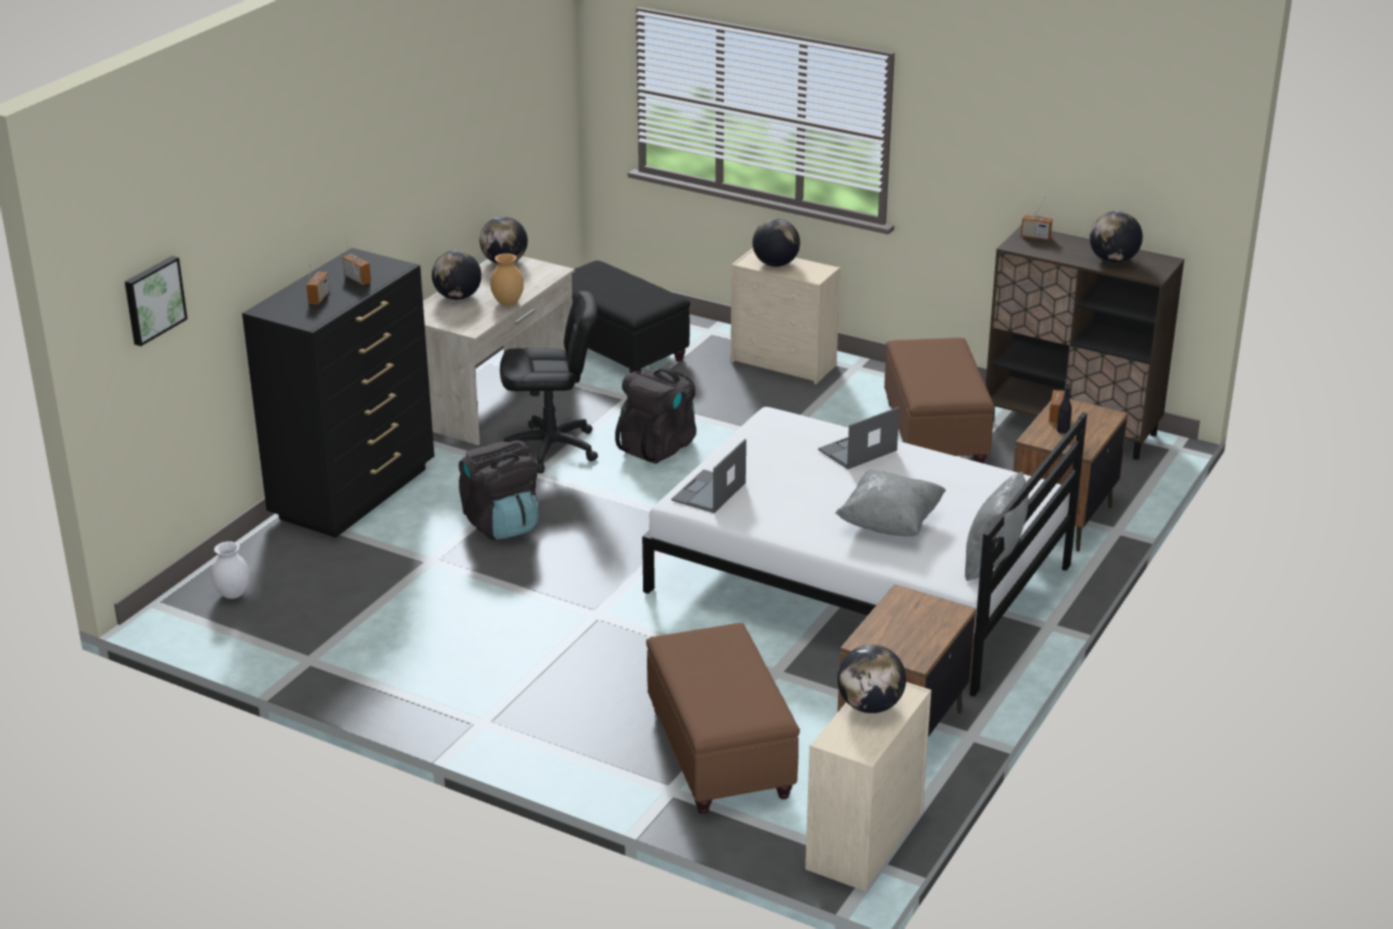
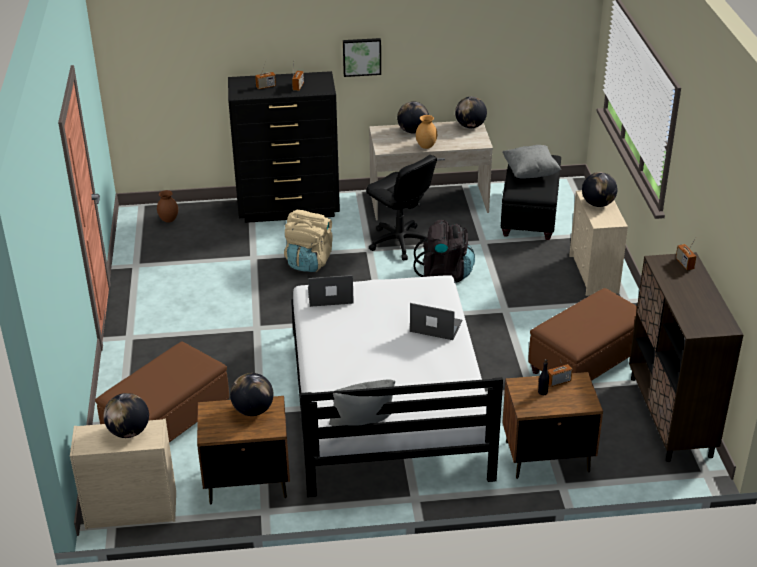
camera: 55 degrees right, 5 degrees up
picture [125,256,188,346] -> picture moved to [343,38,381,77]
white vase [211,541,250,599] -> brown vase [157,190,178,223]
black backpack [459,440,539,540] -> beige backpack [284,210,333,272]
grey pillow [836,470,946,536] -> grey pillow moved to [503,145,561,179]
globe [1090,211,1143,263] -> globe moved to [230,373,274,416]

